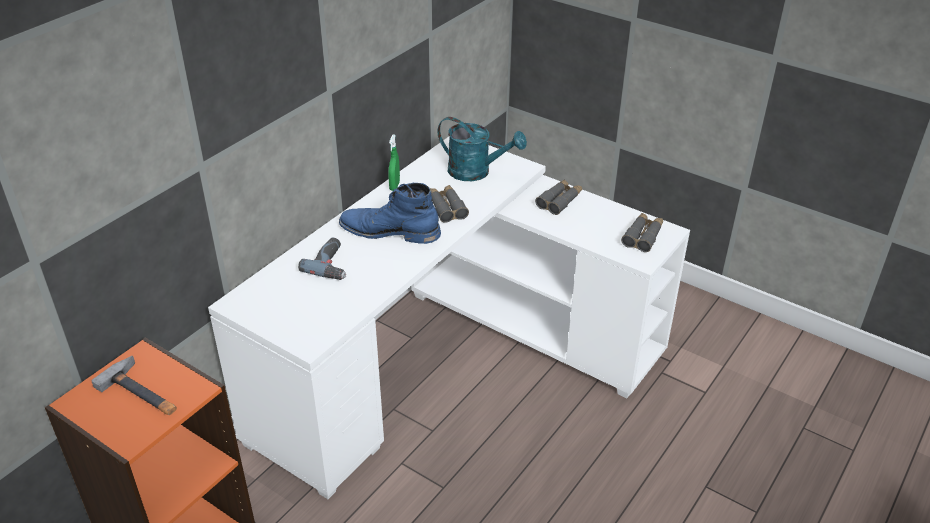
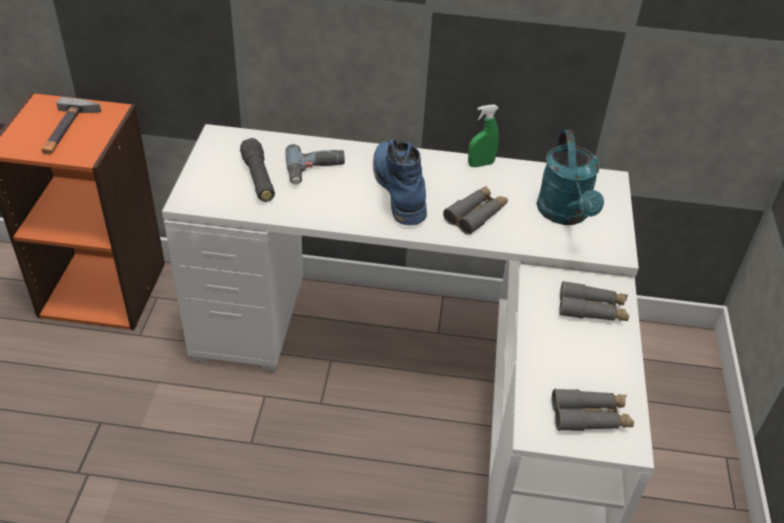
camera: 60 degrees right, 5 degrees up
none -> black flashlight [240,138,275,202]

